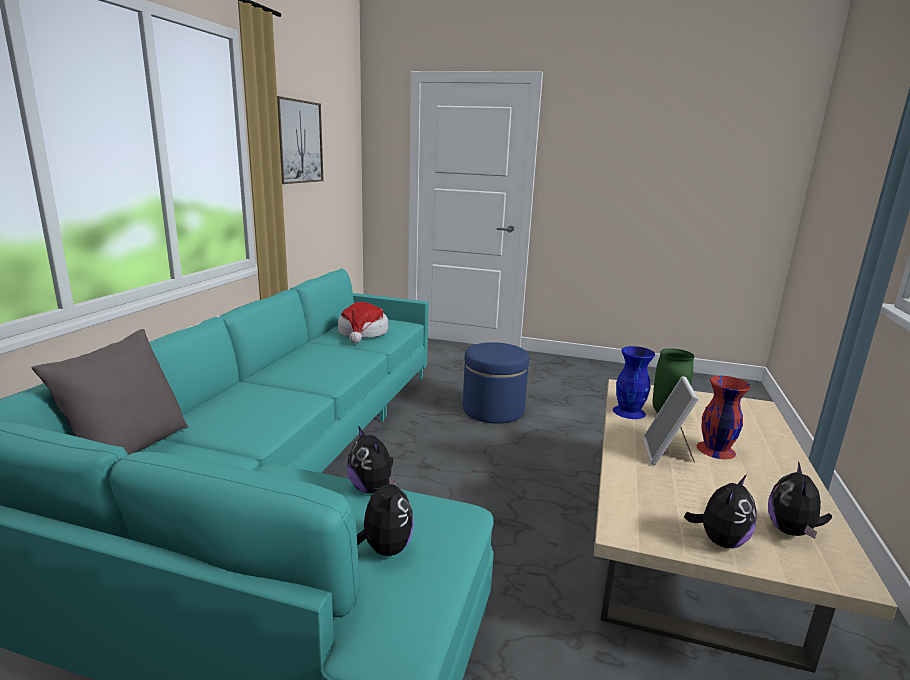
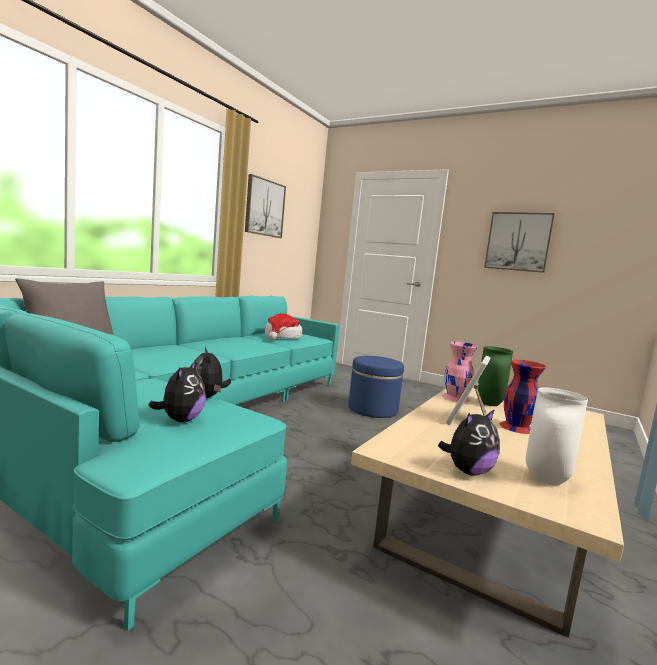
camera: 15 degrees right, 10 degrees down
blue vase [613,346,655,419] -> pink vase [442,342,478,403]
plush toy [768,461,832,539] -> white vase [526,387,588,486]
none -> picture [484,212,555,273]

